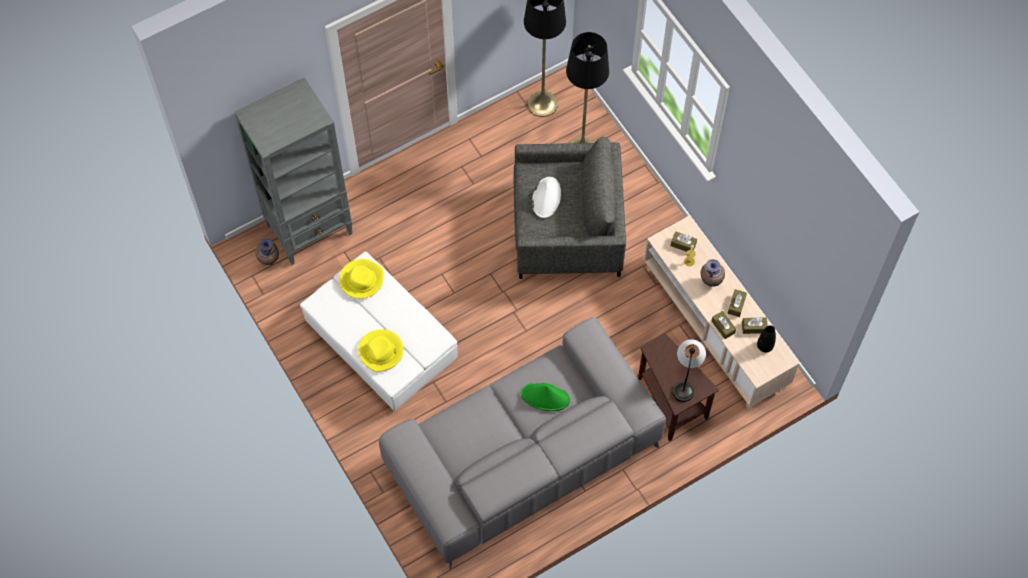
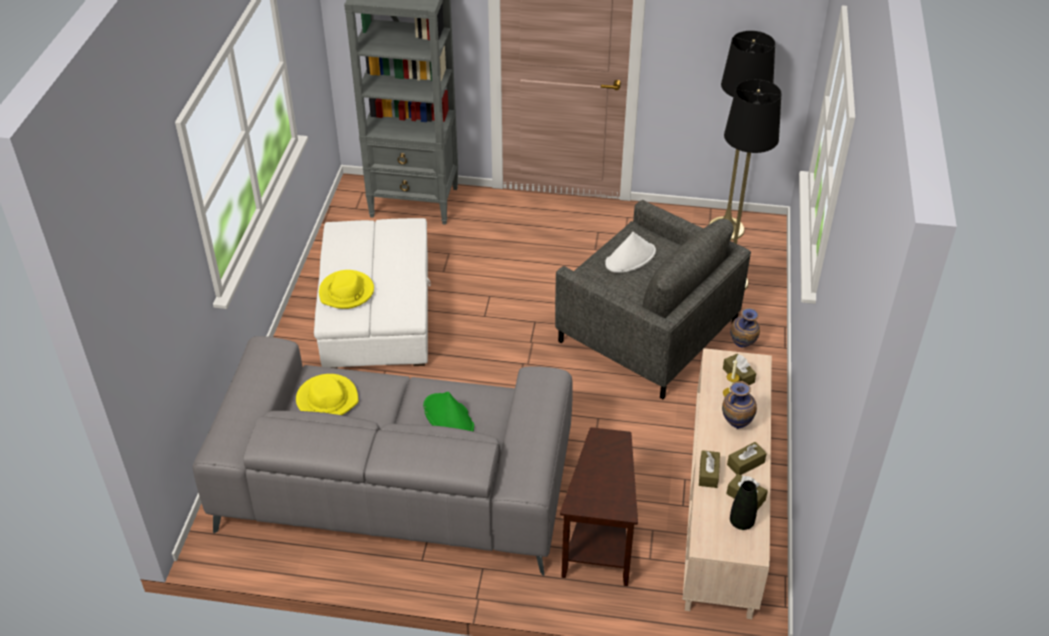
camera: 40 degrees right, 20 degrees down
vase [256,238,279,265] -> vase moved to [730,308,760,347]
yellow hat [339,259,384,299] -> yellow hat moved to [296,374,358,415]
table lamp [673,339,706,402] -> none

